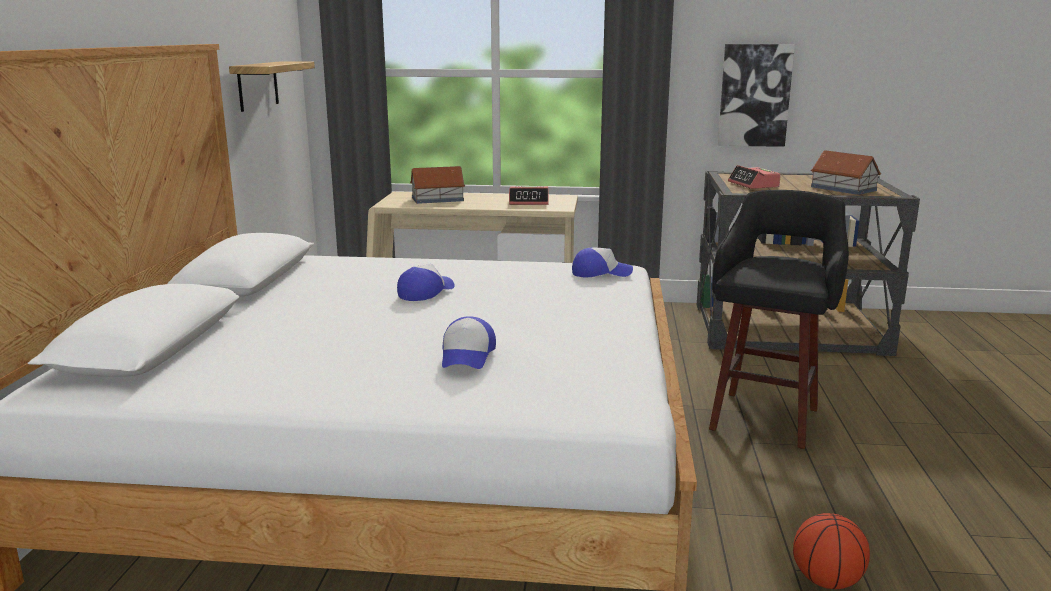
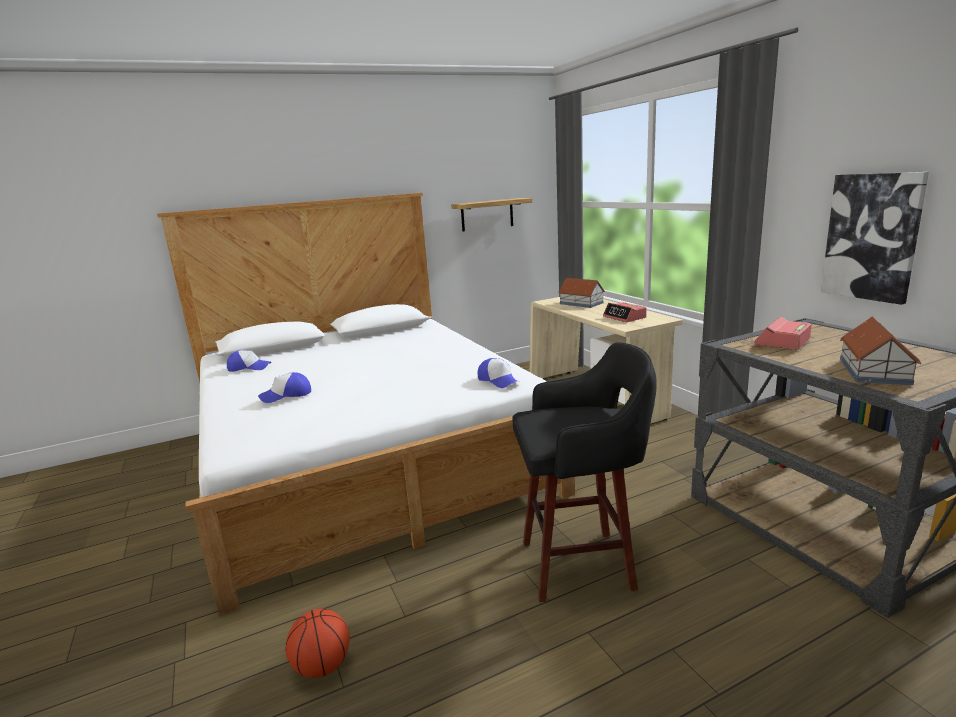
camera: 60 degrees right, 0 degrees up
cap [397,264,455,301] -> cap moved to [227,350,271,372]

